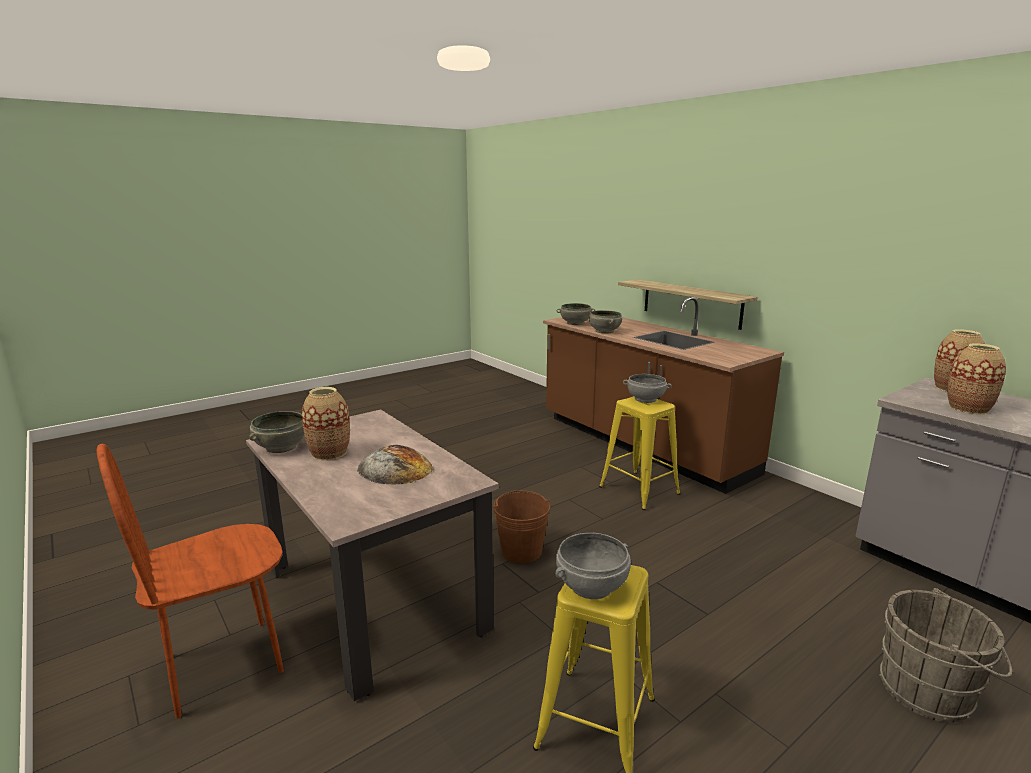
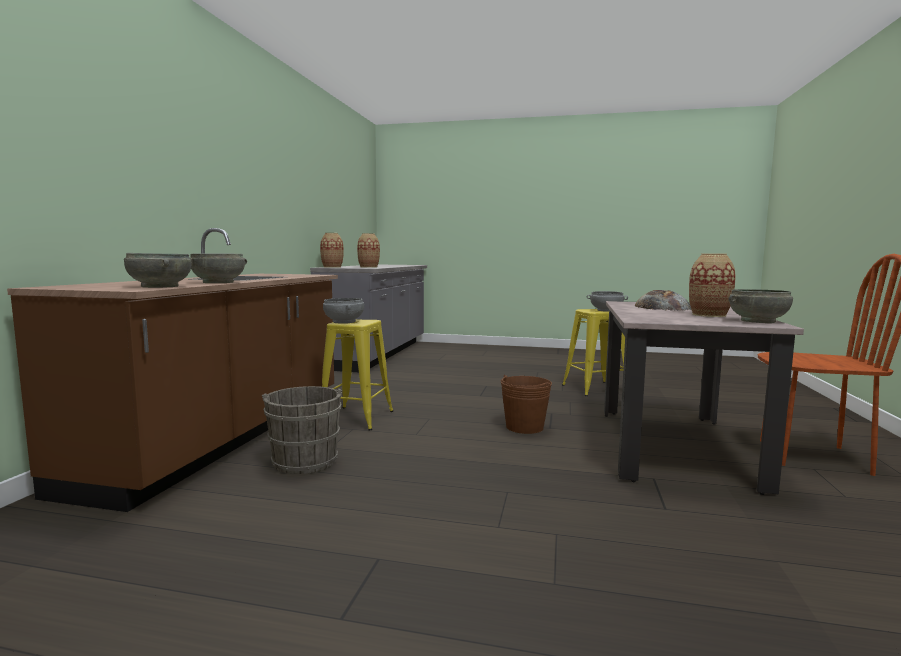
camera: 130 degrees left, 10 degrees down
shelf [618,279,758,330] -> none
grey bucket [879,588,1012,723] -> grey bucket moved to [262,386,343,474]

